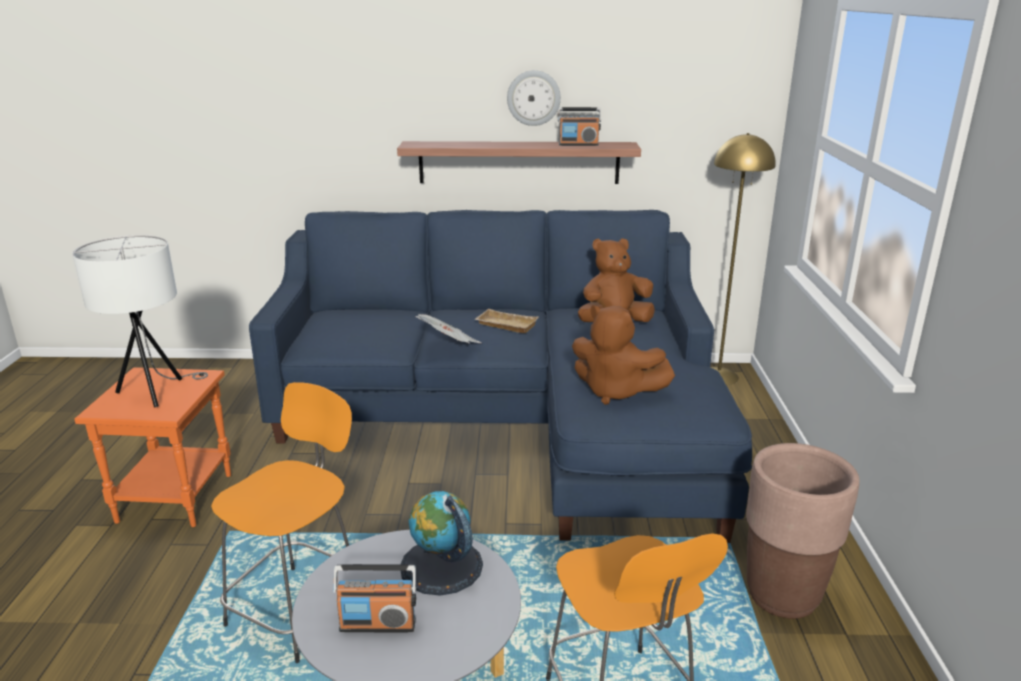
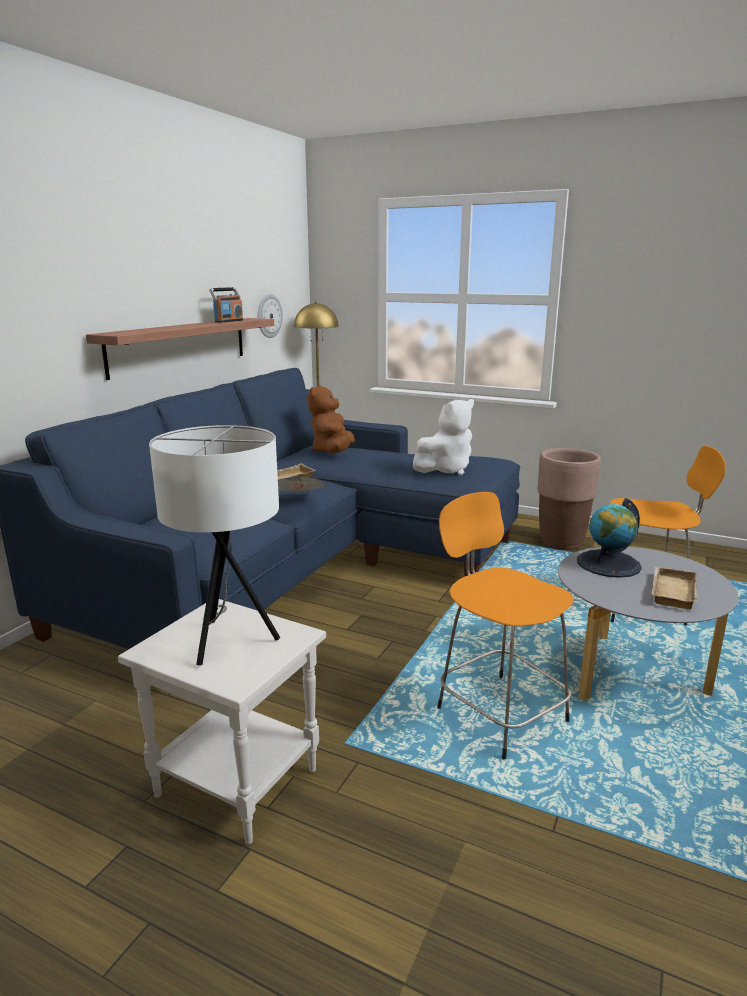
camera: 65 degrees left, 5 degrees down
orange side table [74,367,231,527] -> white side table [118,599,326,844]
radio [333,564,416,632] -> beige tray [651,566,697,609]
wall clock [507,70,561,126] -> wall clock moved to [258,294,283,338]
brown plush toy [572,305,675,405] -> white plush toy [413,399,474,476]

